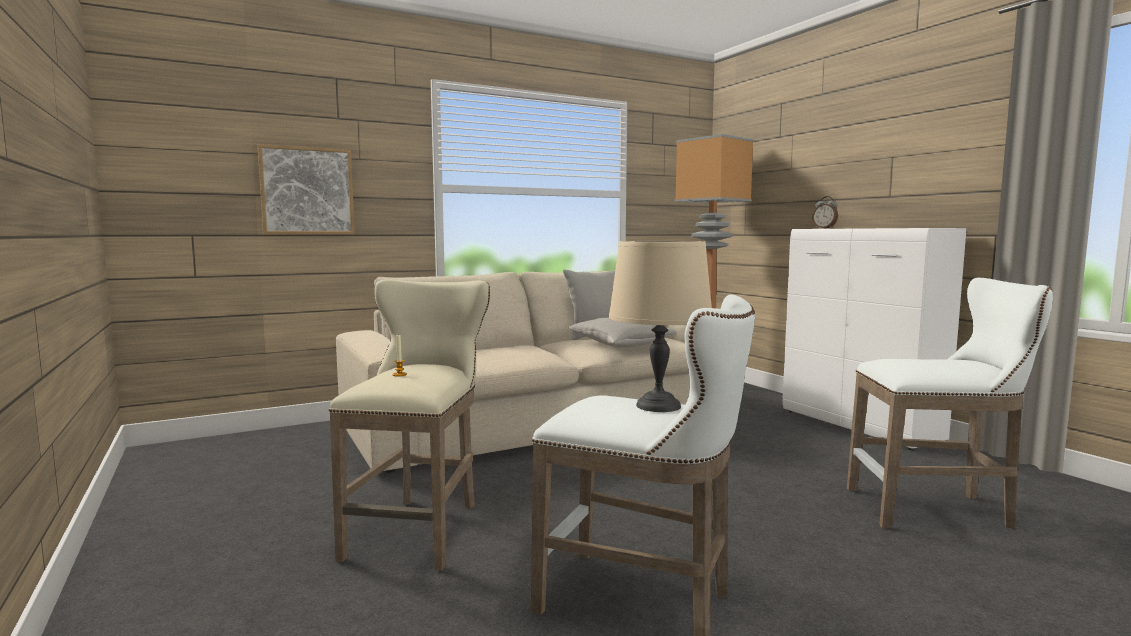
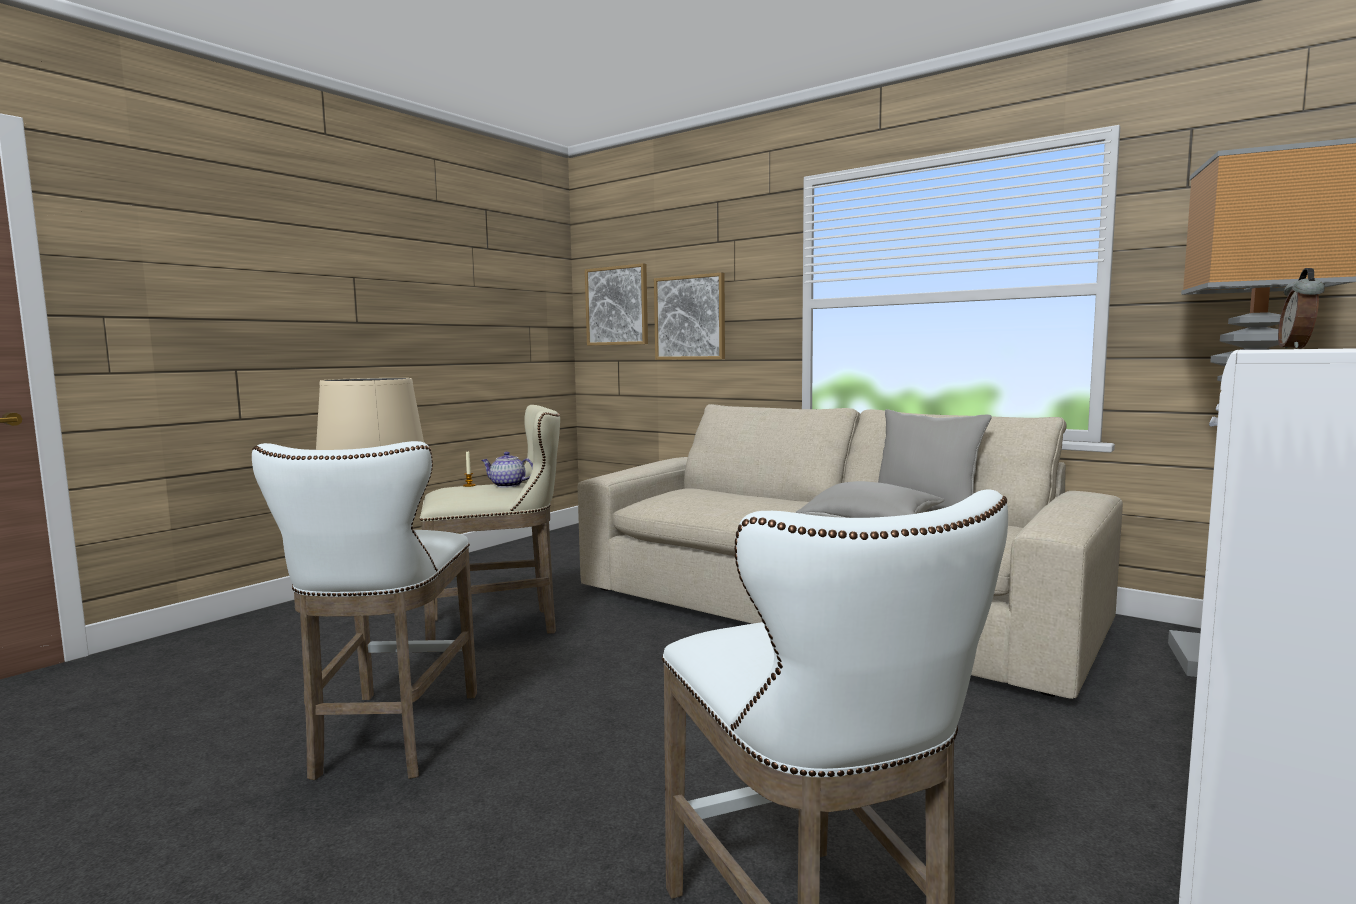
camera: 65 degrees right, 0 degrees up
none -> teapot [481,452,533,488]
none -> picture [585,263,648,346]

